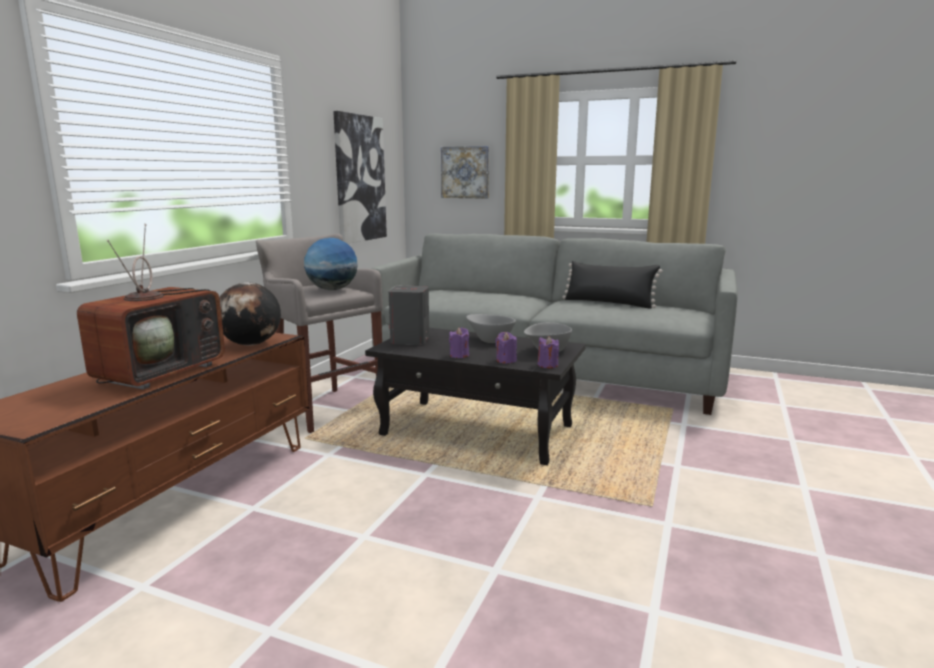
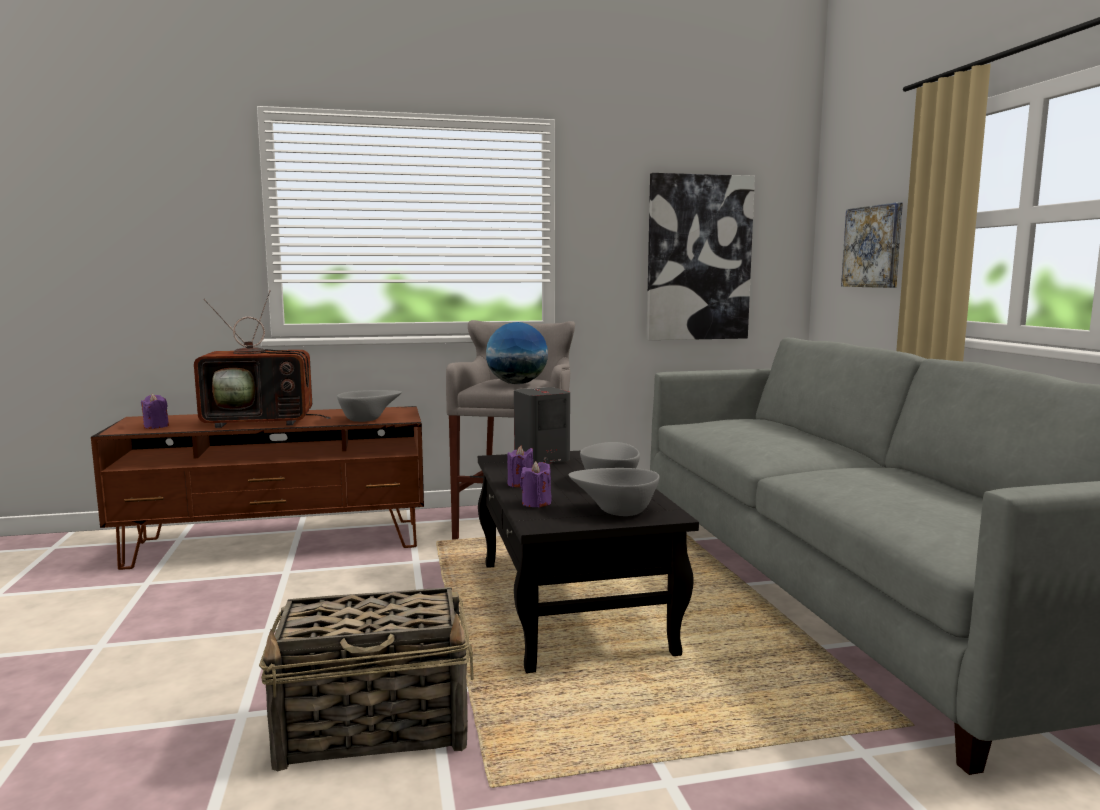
camera: 55 degrees right, 5 degrees down
globe [219,282,281,346] -> grey bowl [337,390,402,422]
purple candle [538,336,559,368] -> purple candle moved to [141,394,169,429]
black pillow [562,261,663,309] -> none
none -> basket [259,587,474,771]

